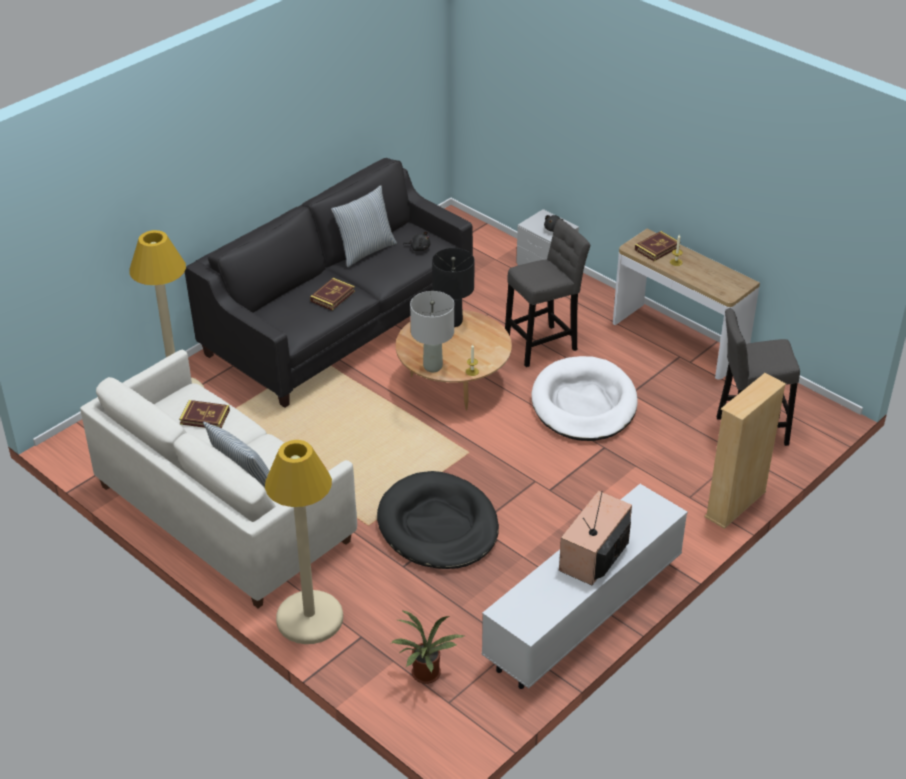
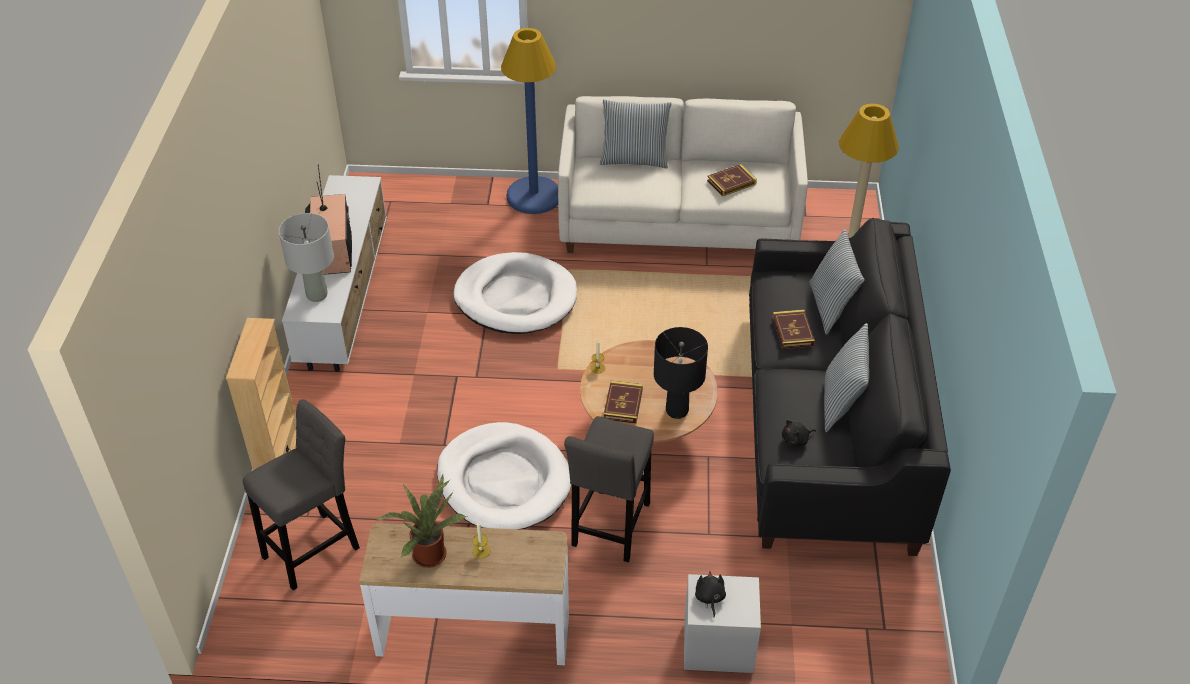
camera: 140 degrees right, 5 degrees up
beige floor lamp [265,440,343,644] -> blue floor lamp [501,28,558,214]
black dog bed [377,471,499,569] -> white dog bed [453,252,577,334]
potted plant [390,610,464,684] -> potted plant moved to [375,475,467,568]
grey table lamp [410,291,454,372] -> grey table lamp moved to [279,213,334,302]
book [635,231,680,261] -> book moved to [604,381,643,424]
none -> pillow [809,229,865,335]

